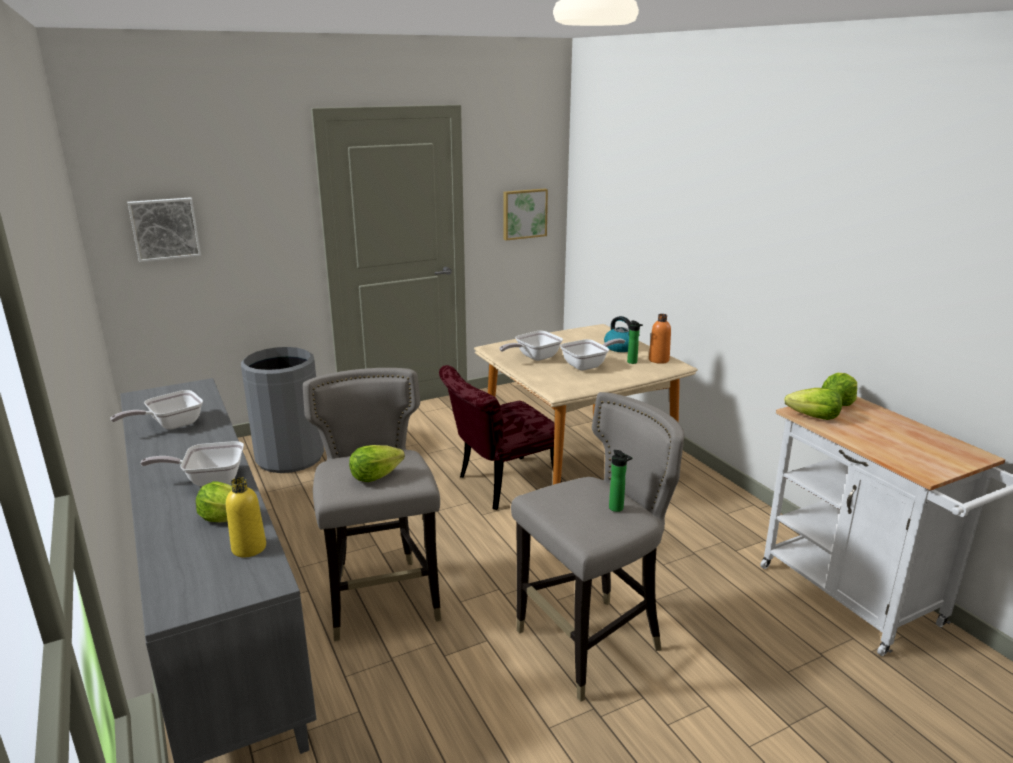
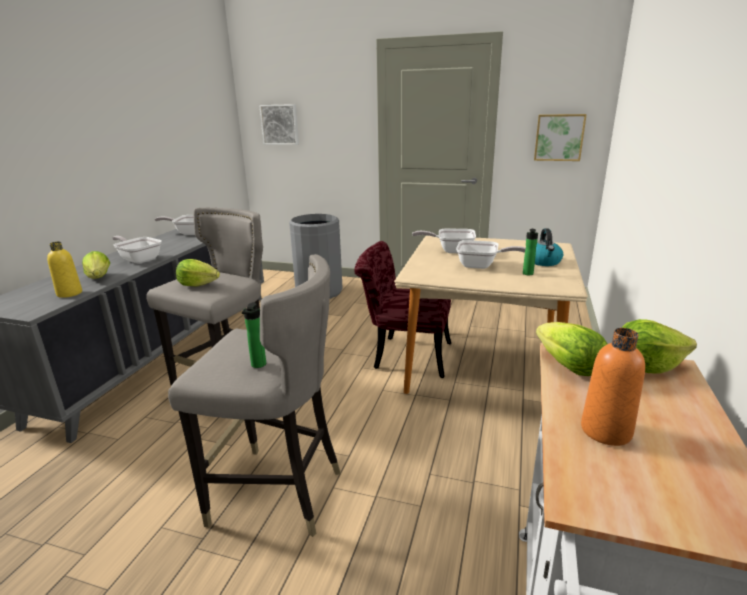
camera: 45 degrees right, 0 degrees up
orange bottle [649,314,671,364] -> orange bottle moved to [581,328,645,446]

